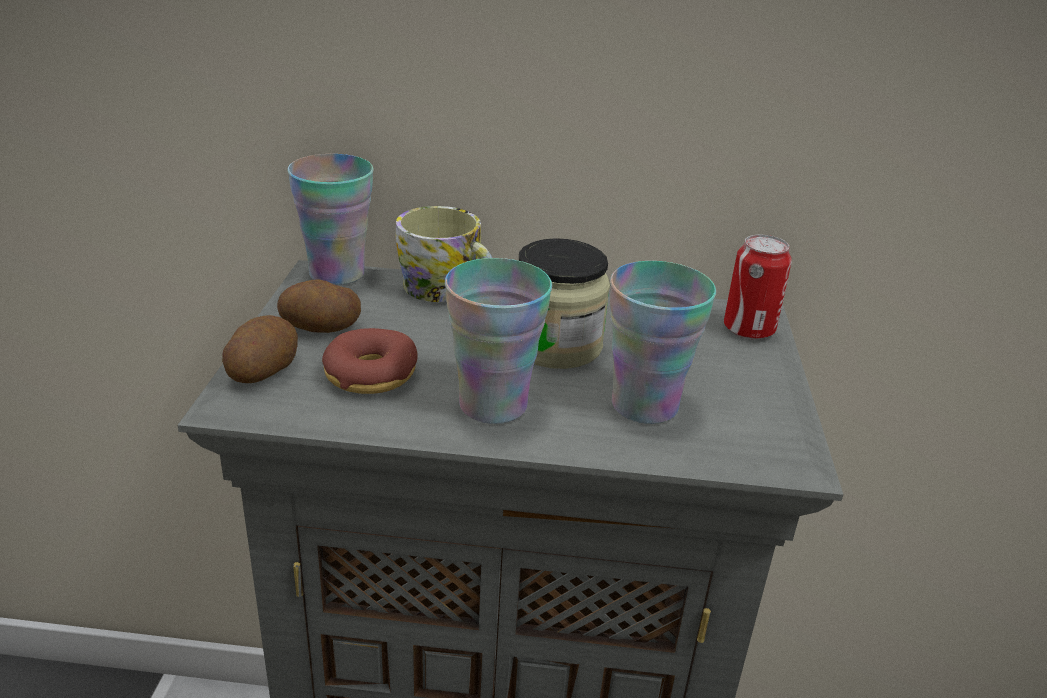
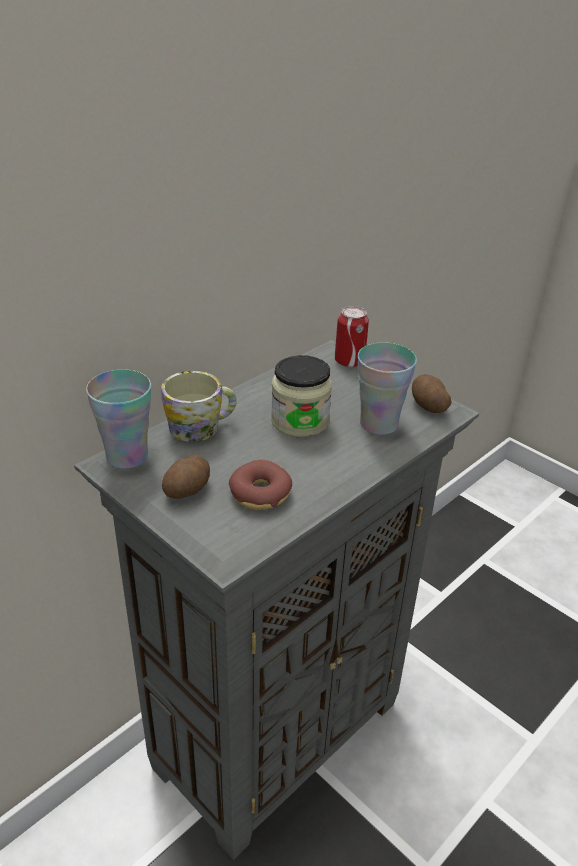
camera: 50 degrees left, 5 degrees up
potato [222,315,298,383] -> potato moved to [412,374,452,413]
cup [445,258,552,424] -> none

